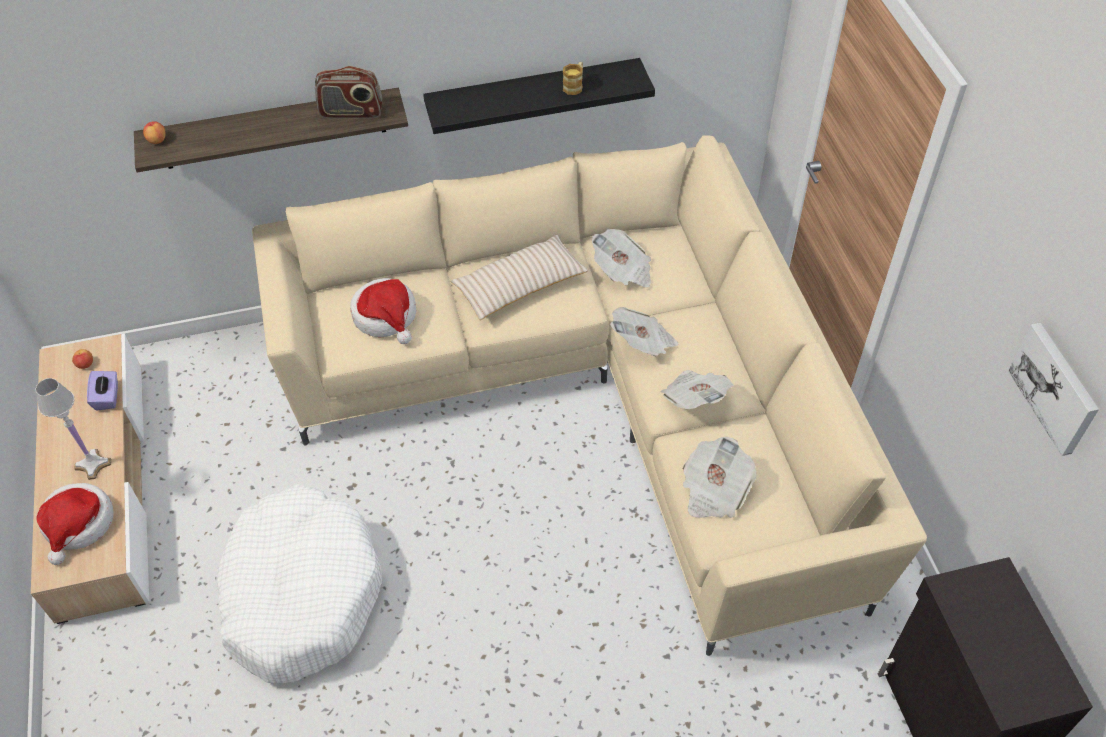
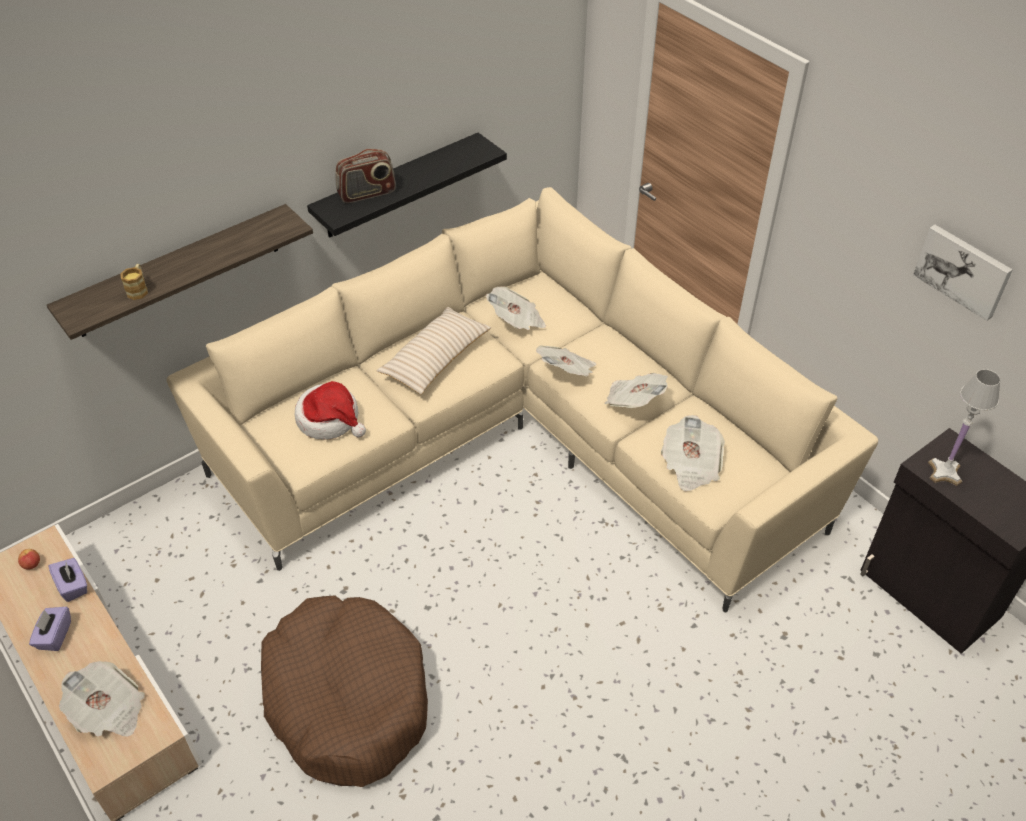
camera: 25 degrees left, 5 degrees down
white table lamp [36,378,111,480] -> white table lamp moved to [928,369,1001,486]
hat [36,483,114,565] -> newspaper [59,661,145,737]
apple [143,121,165,144] -> none
white dog bed [216,484,382,683] -> brown dog bed [261,595,428,787]
radio [315,66,383,119] -> radio moved to [336,149,396,203]
mug [563,62,583,95] -> mug moved to [120,264,148,300]
none -> purple tissue box [29,607,71,651]

